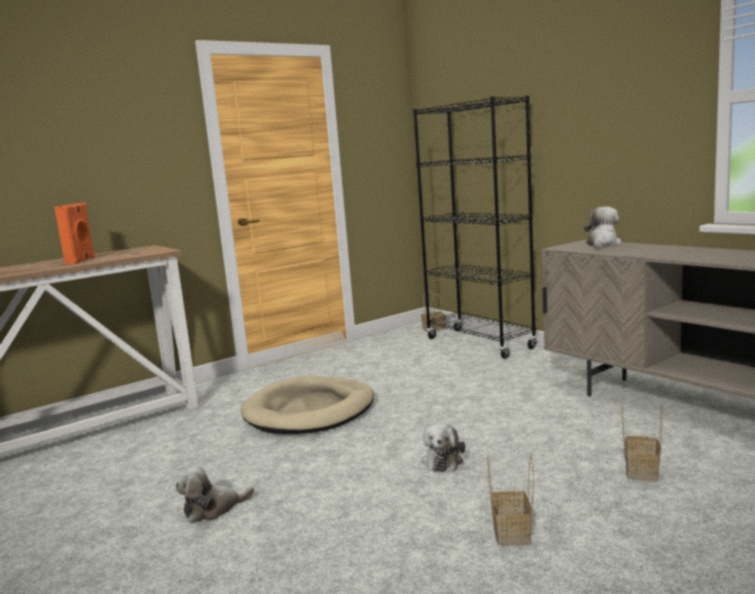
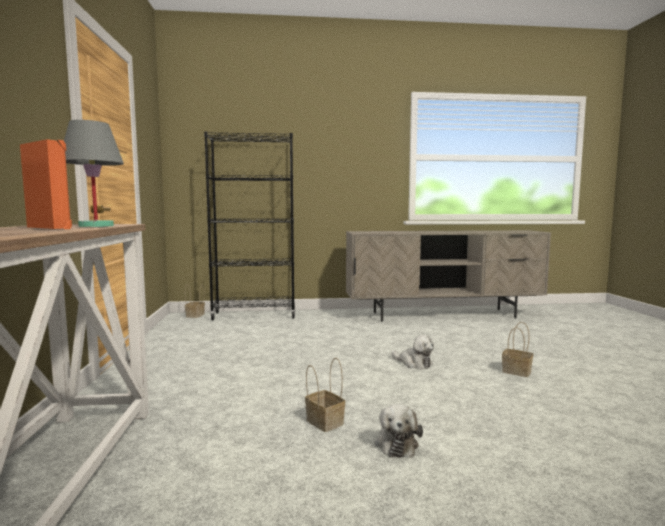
camera: 60 degrees left, 5 degrees down
beige dog bed [240,376,374,434] -> none
plush toy [584,206,622,248] -> none
basket [621,402,663,481] -> basket moved to [305,358,345,432]
none -> grey table lamp [64,120,124,227]

